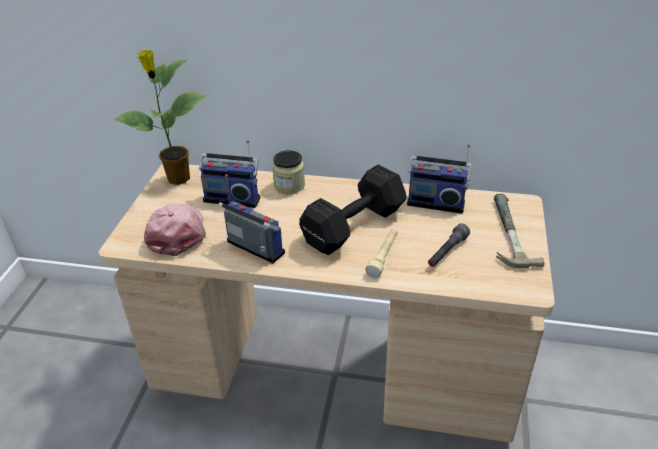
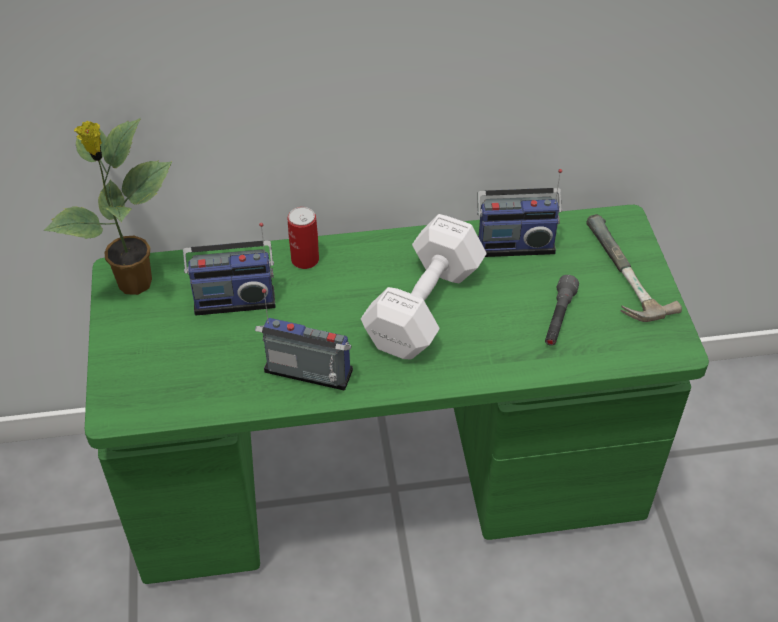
camera: 20 degrees left, 10 degrees up
beige desk [99,164,555,442] -> green desk [85,205,709,584]
pink cap [144,203,206,256] -> none
jar [272,150,305,194] -> can [287,207,319,269]
black dumbbell [299,164,407,255] -> white dumbbell [361,214,487,360]
beige flashlight [365,229,398,278] -> none

